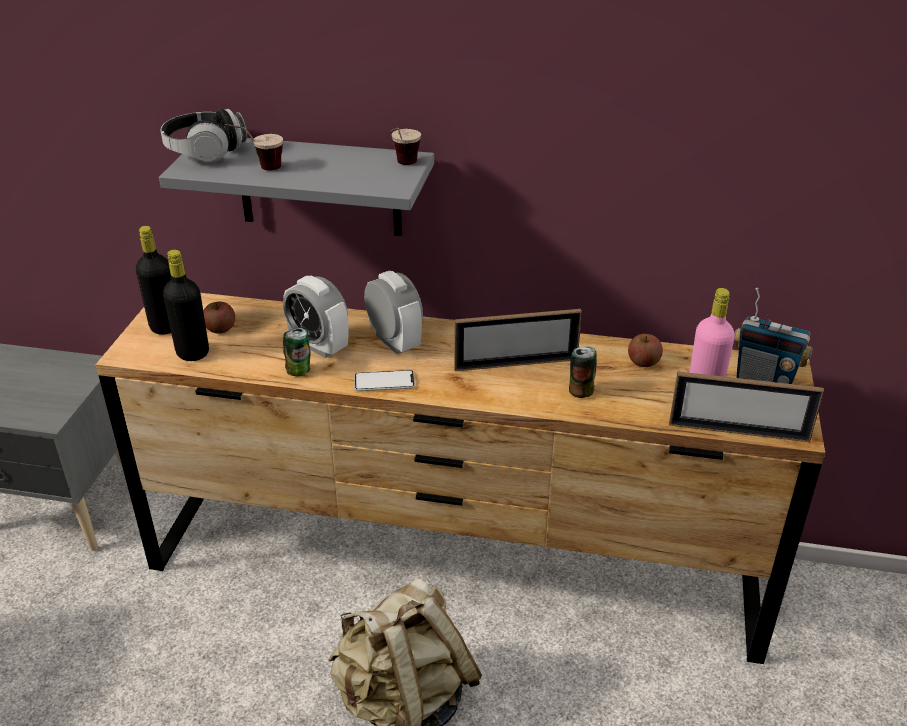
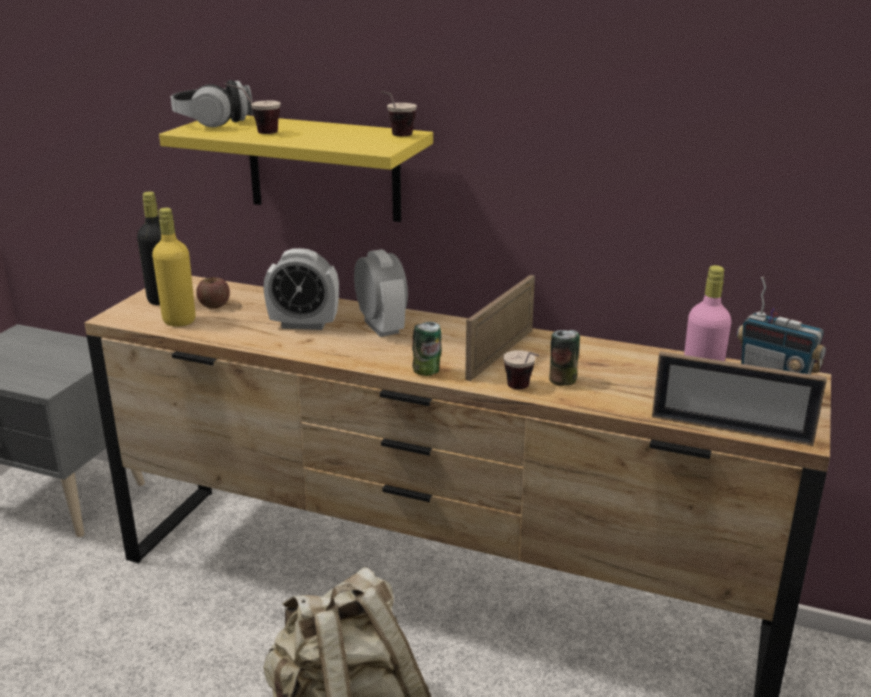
camera: 10 degrees right, 10 degrees down
grey shelf [159,138,434,236] -> yellow shelf [159,115,433,222]
black bottle [163,250,209,361] -> yellow bottle [152,208,195,327]
alarm clock [283,276,349,358] -> alarm clock turned 45 degrees counterclockwise [263,248,339,330]
can [283,327,311,376] -> can moved to [412,322,442,376]
phone [354,370,415,391] -> none
picture frame [454,309,582,371] -> picture frame turned 120 degrees clockwise [465,275,535,381]
apple [628,334,663,367] -> none
none -> cup [503,350,539,389]

